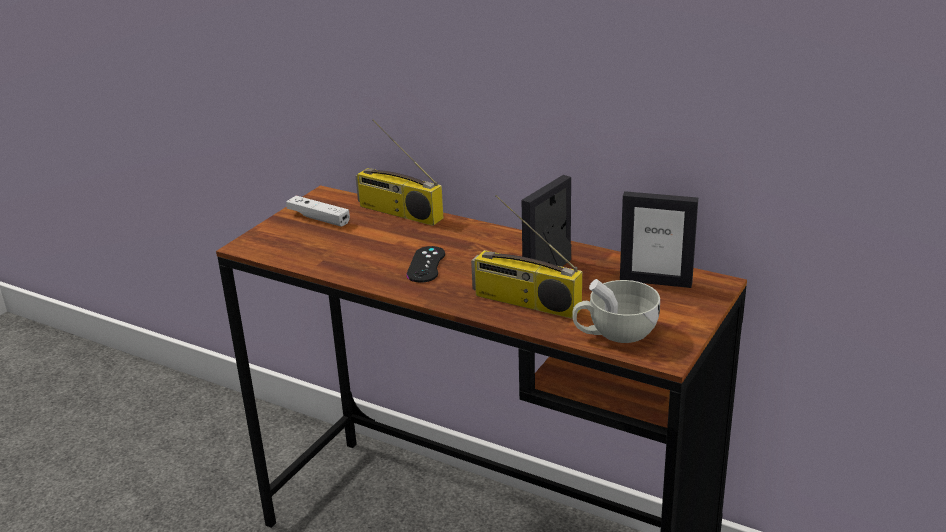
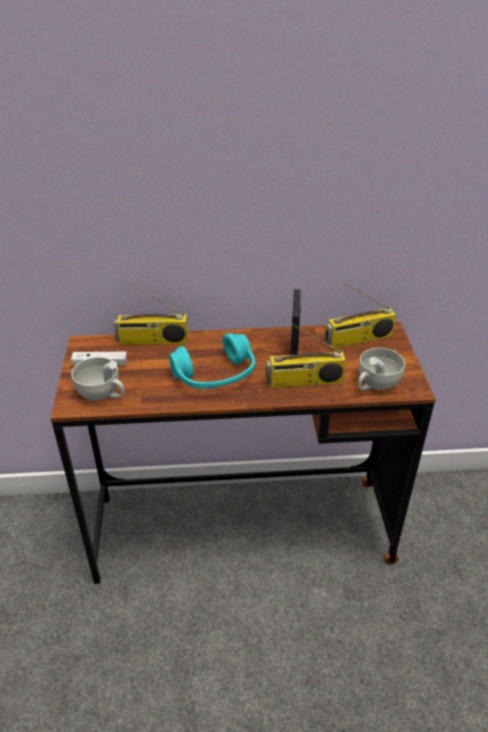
camera: 35 degrees left, 10 degrees up
black game controller [406,246,445,283] -> turquoise headphones [169,333,255,389]
picture frame [620,191,698,288] -> radio [324,283,396,349]
none -> white cup [72,357,125,401]

